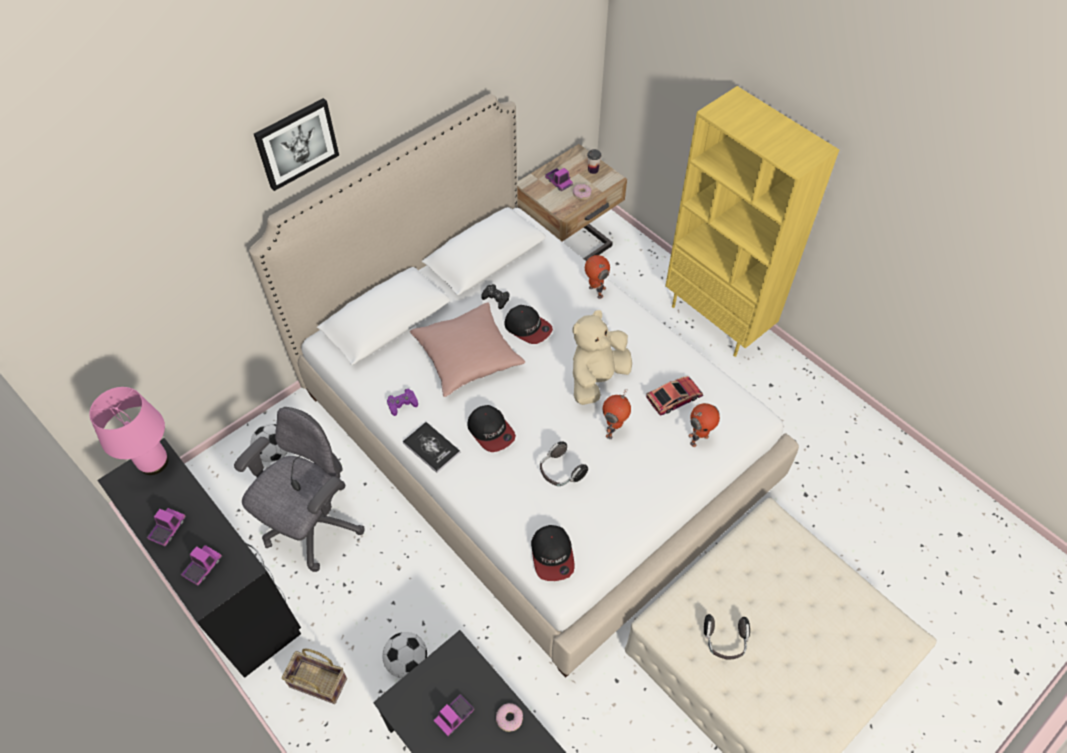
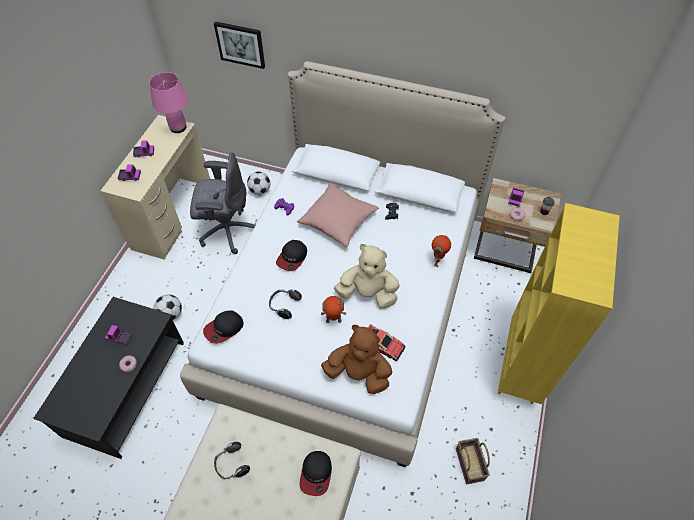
camera: 60 degrees right, 0 degrees up
black desk [97,438,301,678] -> beige desk [101,115,210,260]
picture [254,98,339,191] -> picture moved to [214,21,265,69]
basket [282,648,347,704] -> basket moved to [456,438,490,484]
book [403,422,460,473] -> none
cap [504,305,553,344] -> cap moved to [300,451,332,496]
toy robot [688,403,720,447] -> brown plush toy [321,325,392,394]

